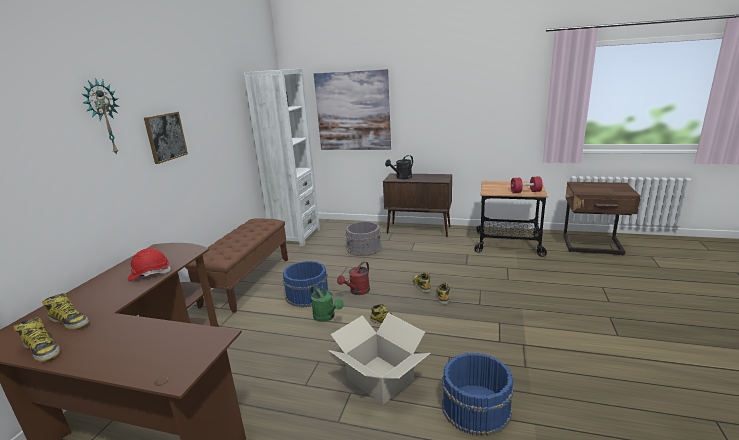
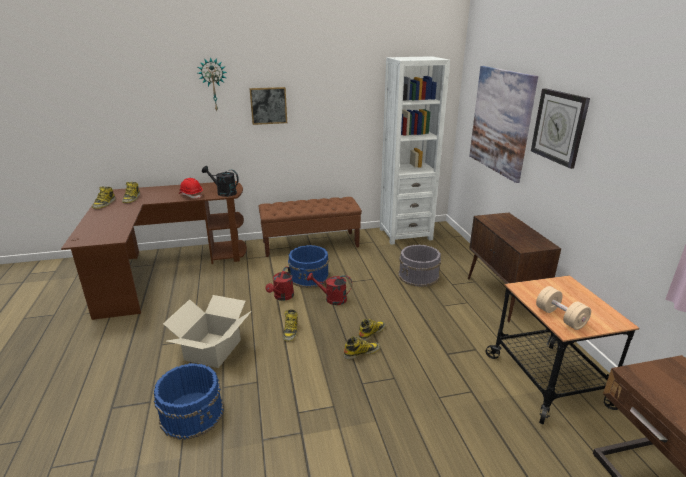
camera: 60 degrees right, 5 degrees up
green watering can [310,286,343,322] -> red watering can [266,266,294,301]
black watering can [385,155,413,179] -> black watering can moved to [202,166,239,197]
red dumbbell [511,176,543,193] -> beige dumbbell [536,286,591,330]
none -> wall clock [531,88,590,169]

